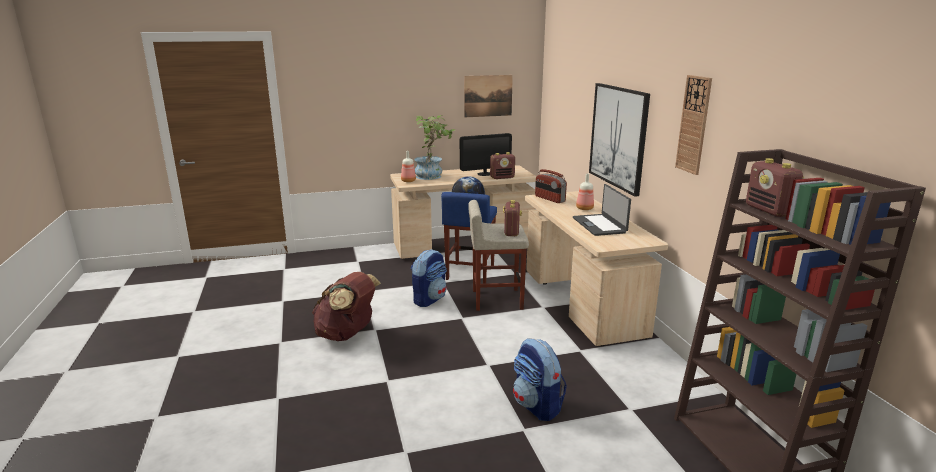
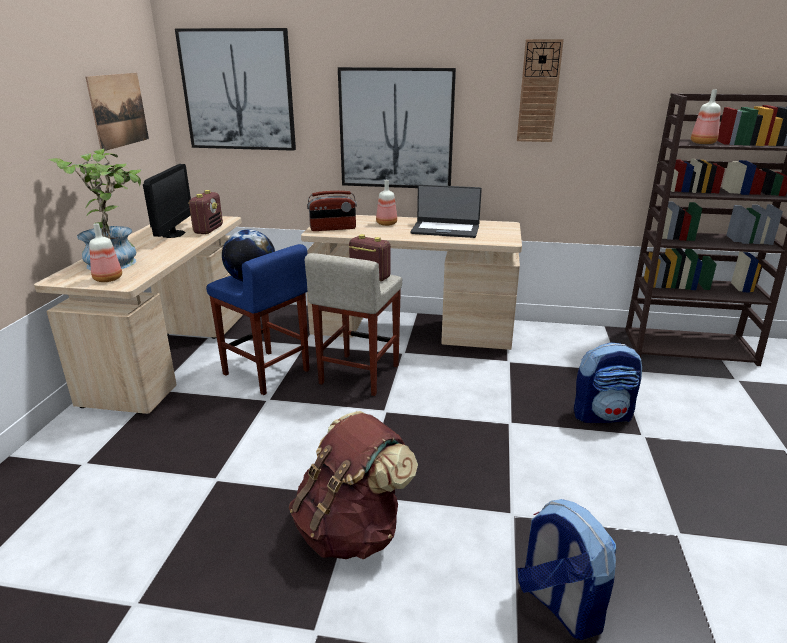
camera: 65 degrees left, 5 degrees up
backpack [411,249,447,307] -> backpack moved to [518,499,616,640]
radio [746,158,804,217] -> bottle [691,89,721,144]
none -> picture [175,28,296,151]

